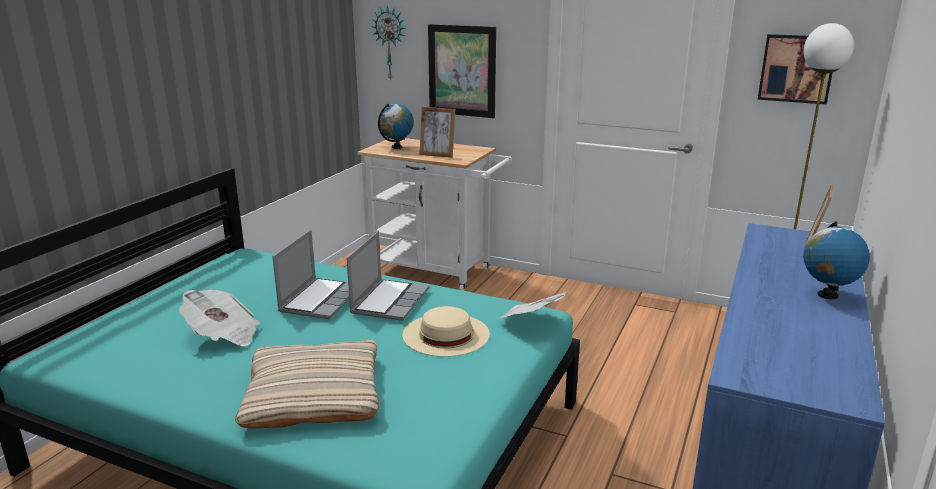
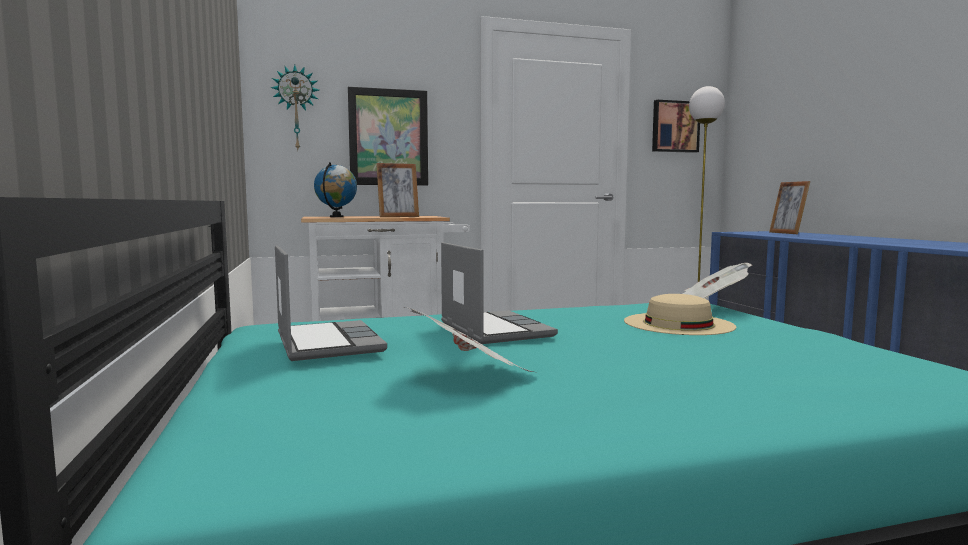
camera: 40 degrees left, 15 degrees down
beige pillow [235,340,379,428] -> none
laptop [347,231,429,321] -> laptop moved to [275,245,387,361]
globe [803,222,870,299] -> none

